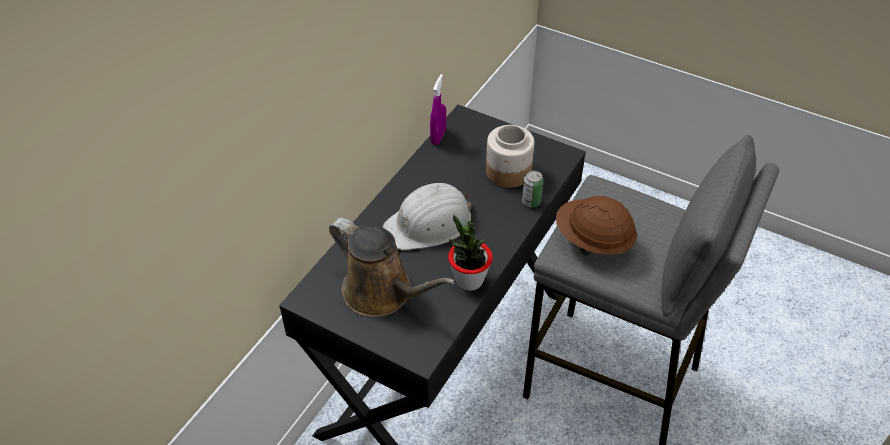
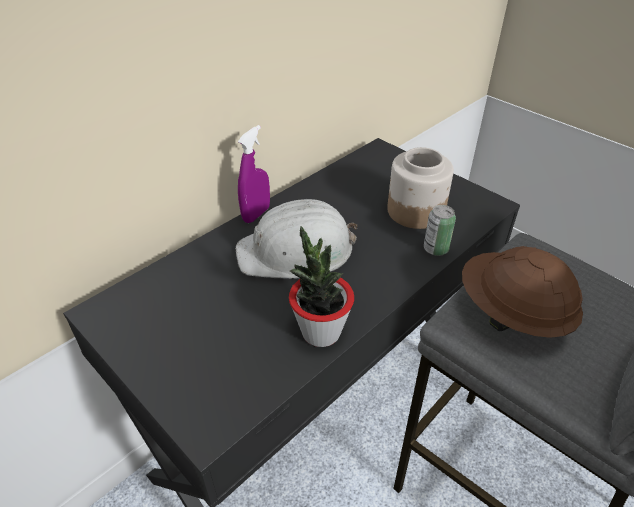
camera: 15 degrees right, 5 degrees down
brown watering can [329,218,456,317] -> none
purple spray bottle [430,74,446,145] -> purple spray bottle moved to [238,125,270,223]

